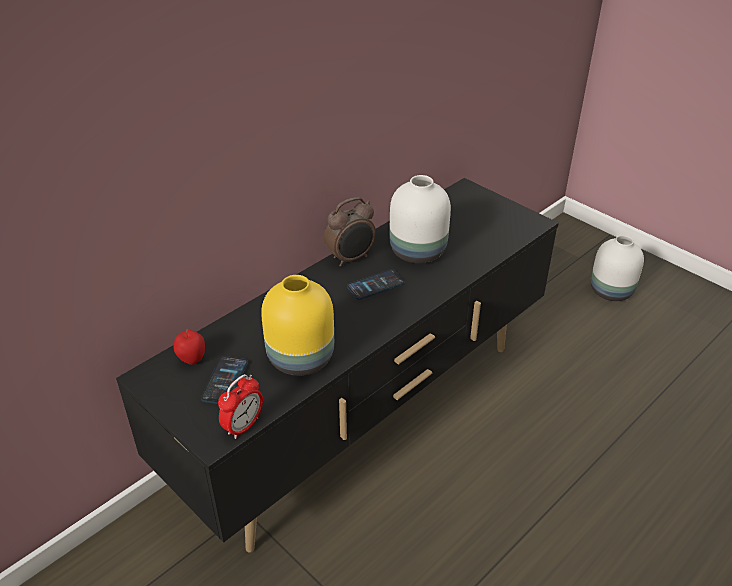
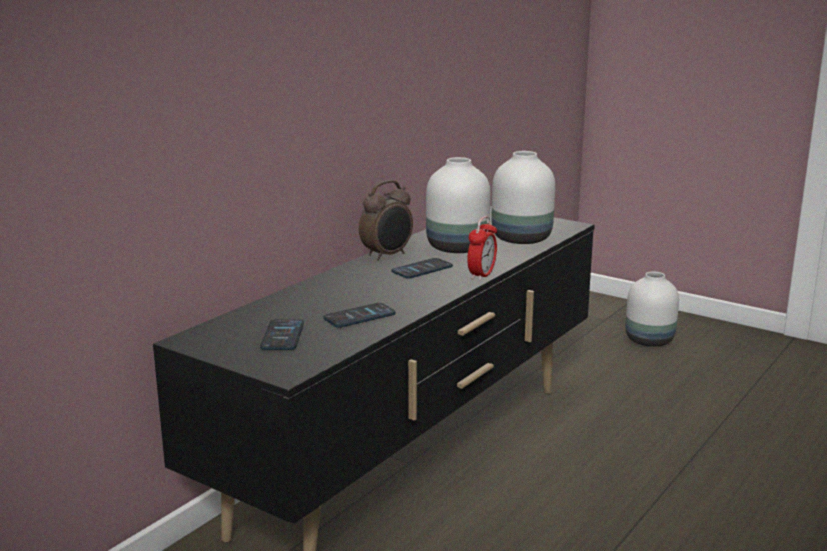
camera: 10 degrees left, 20 degrees down
apple [174,329,205,365] -> none
alarm clock [218,374,263,439] -> alarm clock moved to [467,216,497,281]
yellow vase [261,275,334,376] -> phone [323,303,395,328]
none -> white vase [492,151,555,244]

